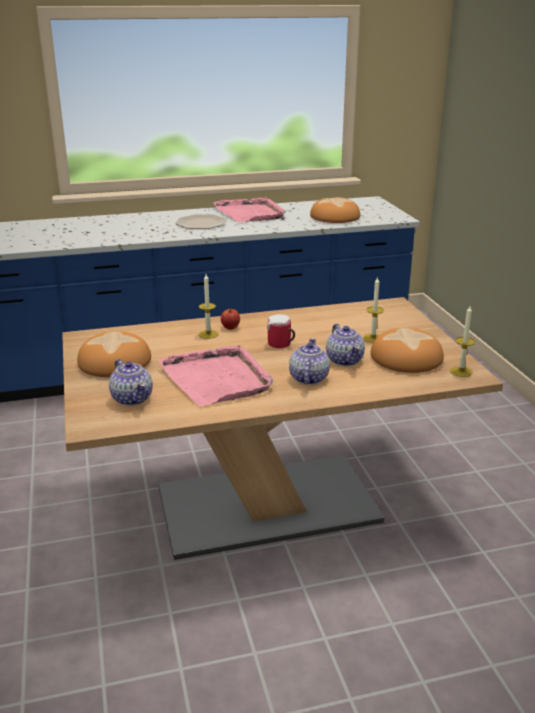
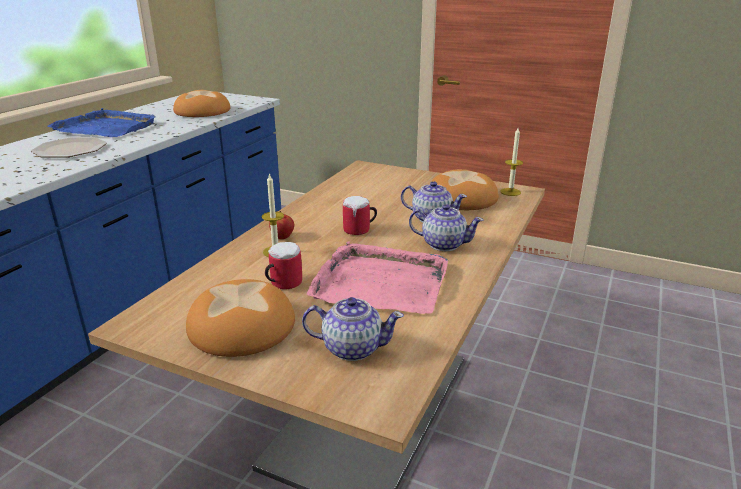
camera: 50 degrees left, 0 degrees up
pink tray [213,197,286,222] -> blue tray [47,108,156,137]
teapot [289,338,330,385] -> teapot turned 150 degrees clockwise [409,204,484,251]
candle [363,276,384,343] -> none
none -> mug [265,242,302,289]

